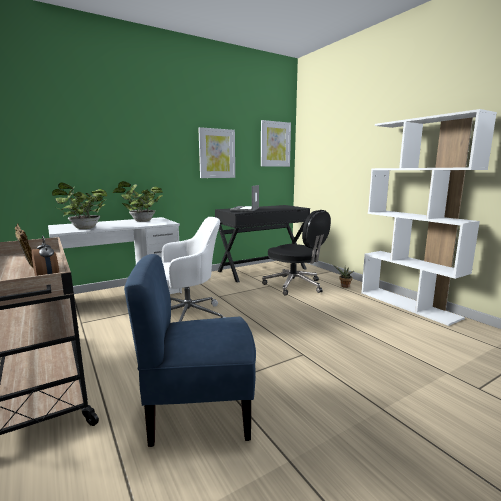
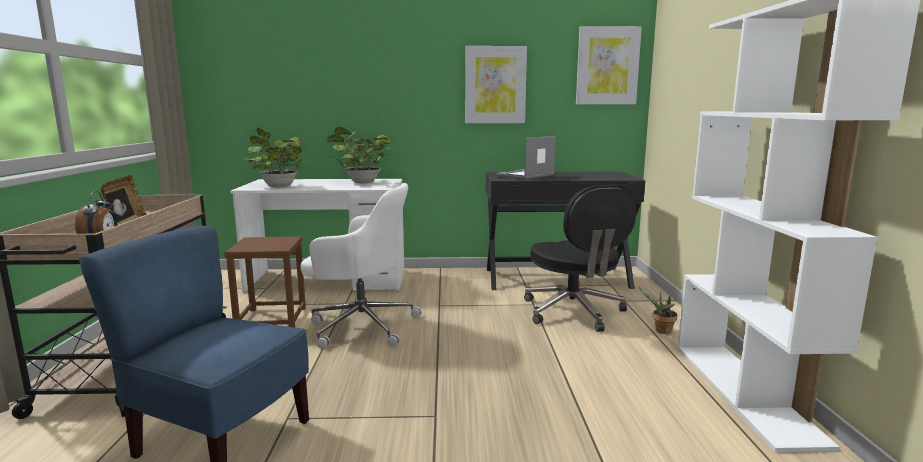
camera: 30 degrees right, 0 degrees up
none -> brown stool [224,236,306,328]

